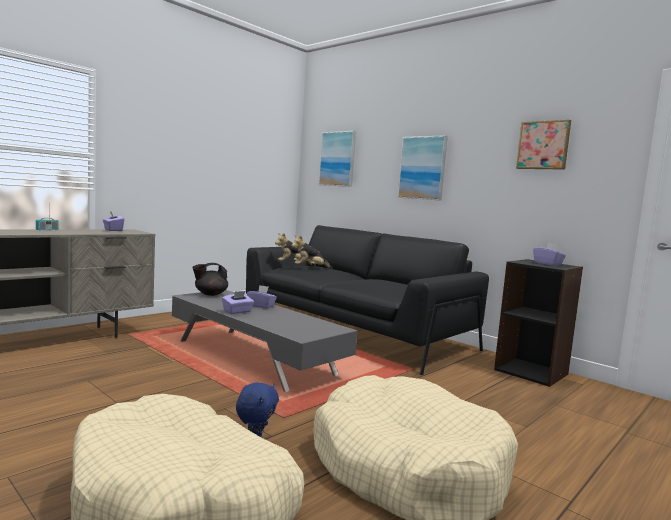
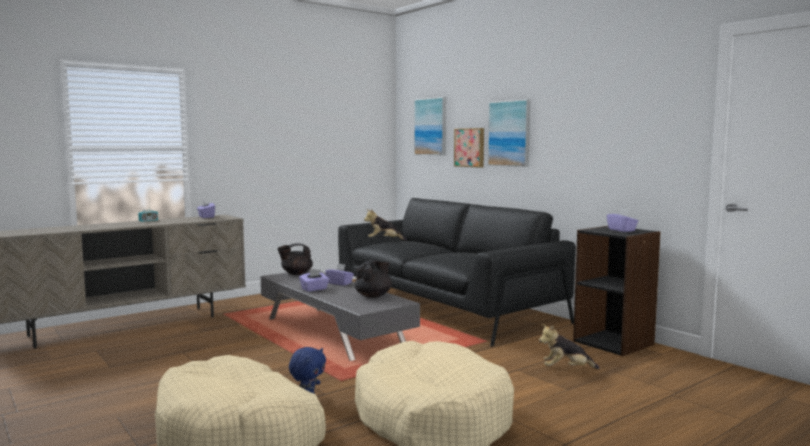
camera: 10 degrees right, 0 degrees up
plush toy [292,235,333,269] -> plush toy moved to [539,324,599,369]
picture [516,120,571,170] -> picture moved to [454,128,484,168]
none -> black teapot [355,261,392,298]

